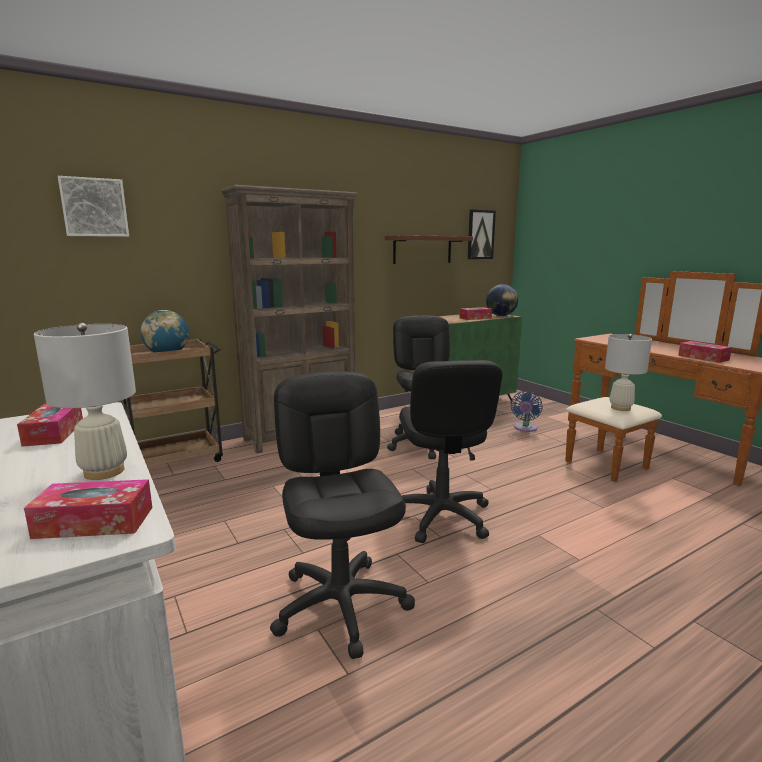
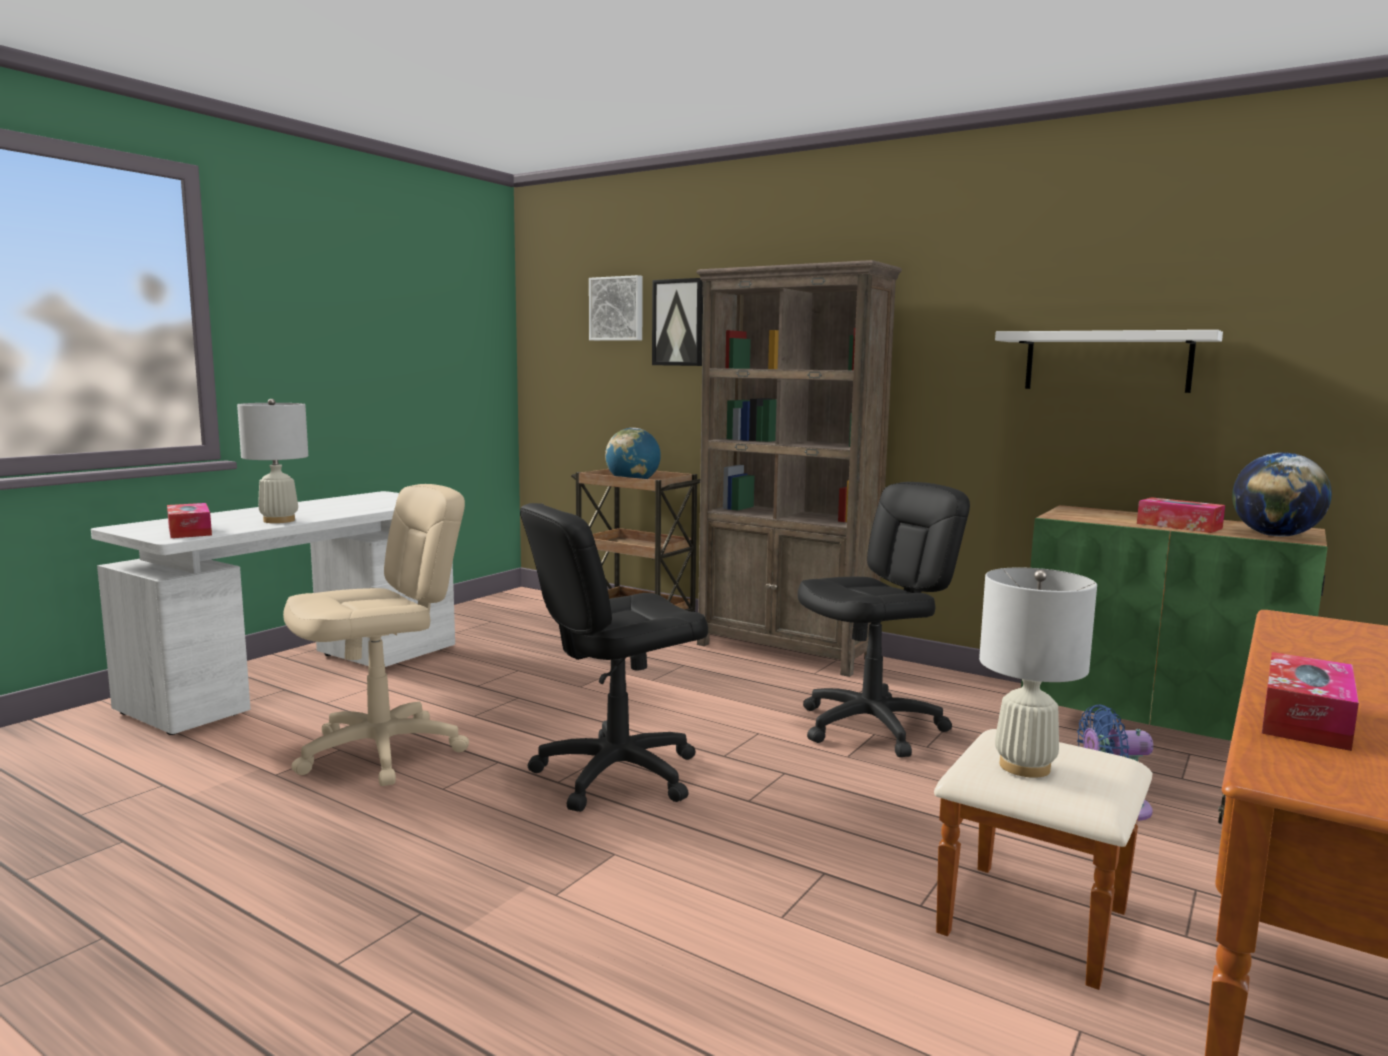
camera: 65 degrees right, 5 degrees down
tissue box [17,404,83,447] -> none
black office chair [270,371,415,659] -> beige office chair [283,484,469,786]
brown shelf [385,235,473,264] -> white shelf [995,330,1223,393]
picture [467,210,496,259] -> picture moved to [652,278,703,366]

